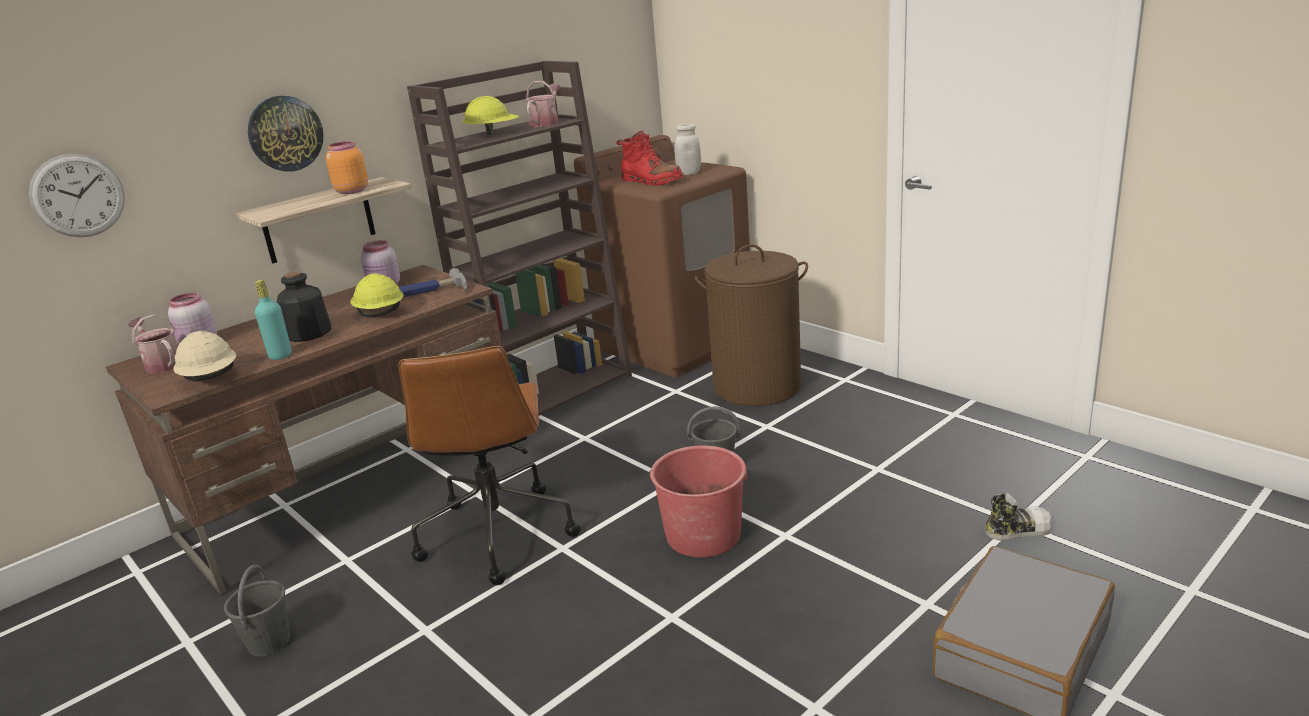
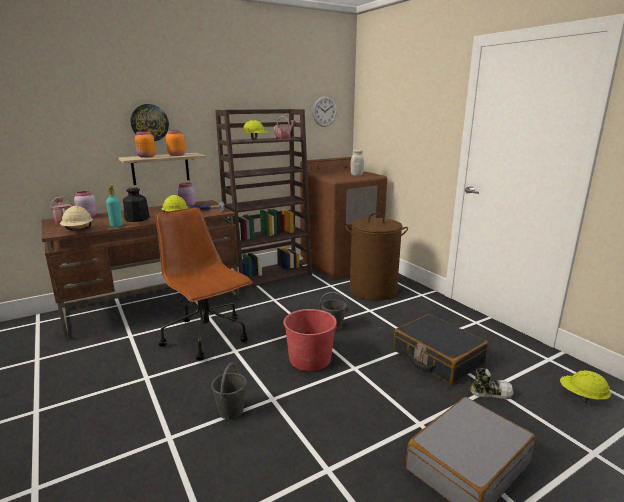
camera: 10 degrees right, 5 degrees down
wall clock [29,154,125,237] -> wall clock moved to [312,96,337,127]
grey bucket [224,565,290,656] -> grey bucket moved to [211,362,247,419]
brown office chair [398,346,581,585] -> brown office chair turned 135 degrees clockwise [156,208,252,361]
red boot [616,130,684,186] -> none
none -> orange jar [135,131,156,158]
none -> black suitcase [394,314,488,384]
none -> yellow hard hat [560,370,611,403]

